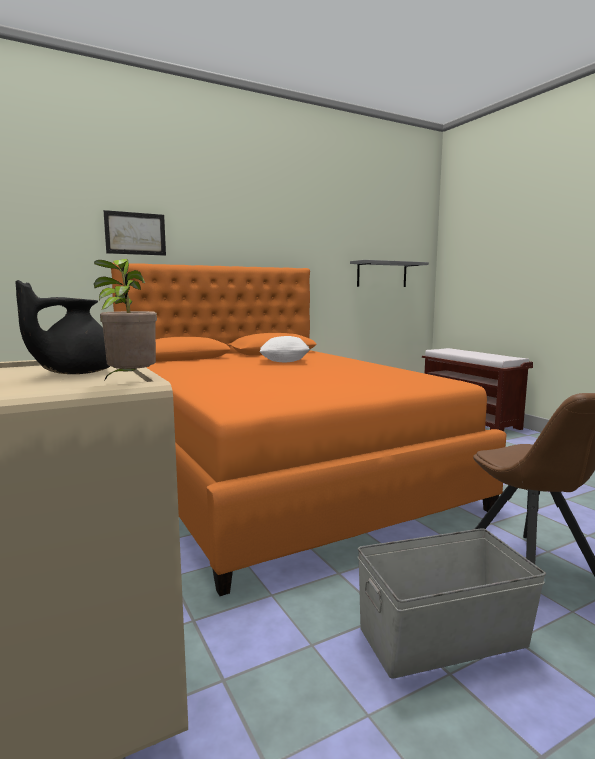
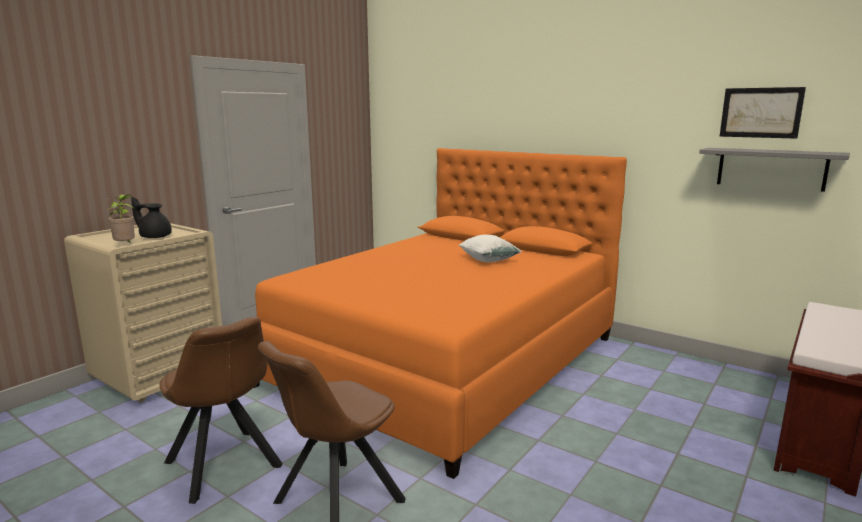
camera: 65 degrees right, 5 degrees up
picture [103,210,166,256] -> picture moved to [719,87,806,139]
grey storage box [358,528,546,679] -> brown chair [159,317,283,504]

